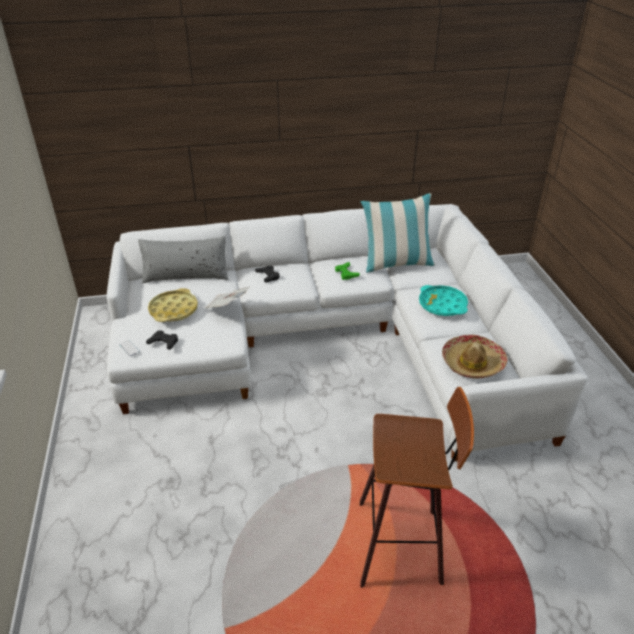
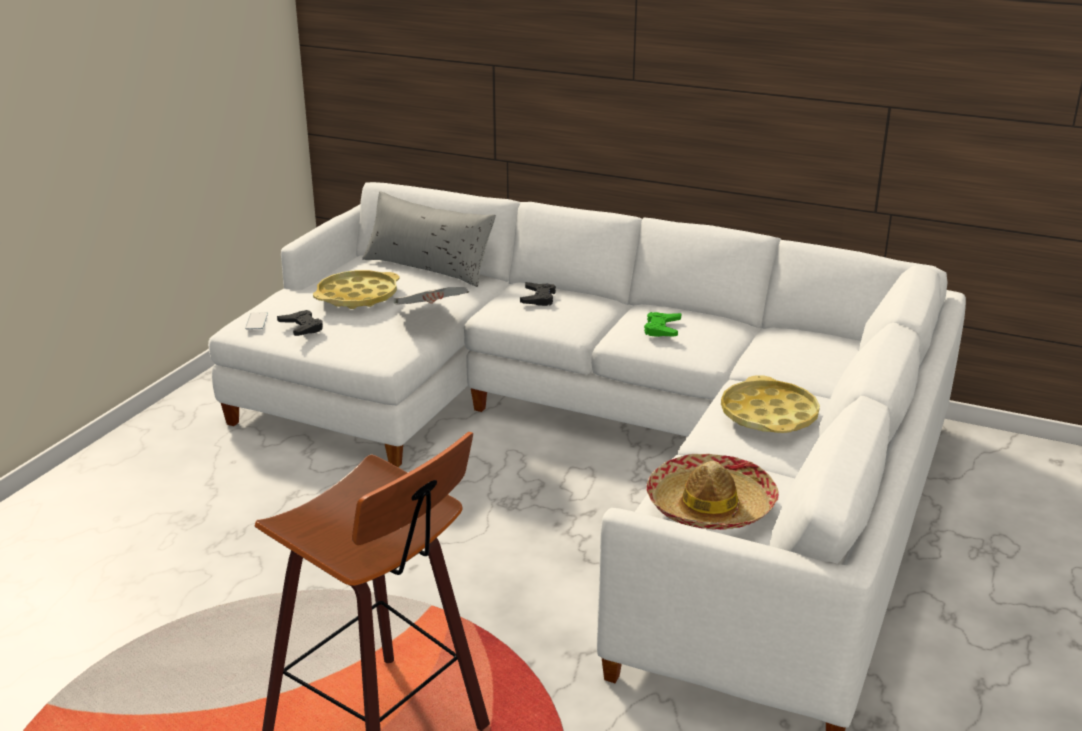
camera: 35 degrees right, 10 degrees down
pillow [360,193,435,273] -> none
turquoise tray [419,285,468,316] -> yellow tray [721,375,820,433]

